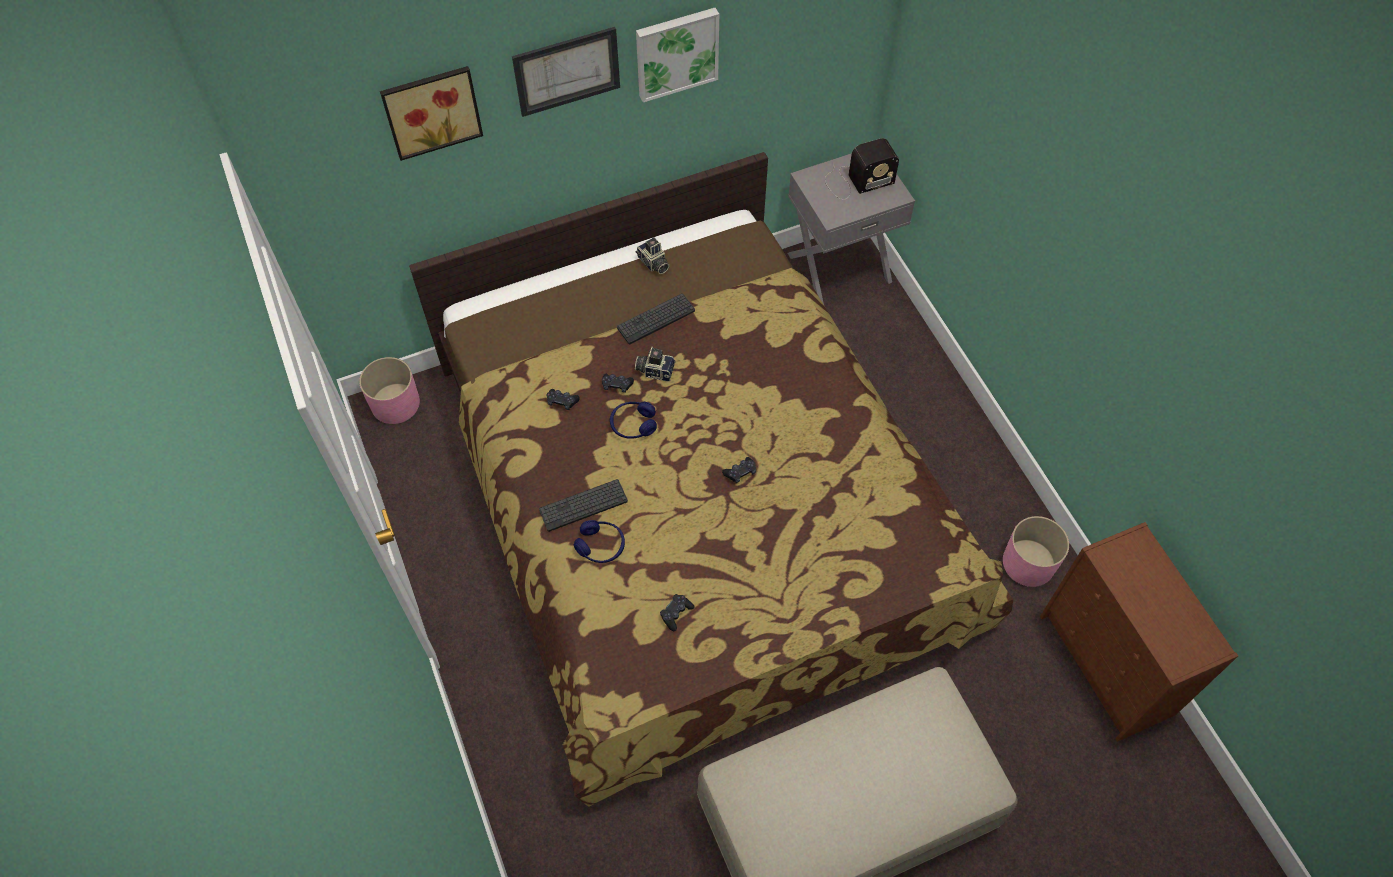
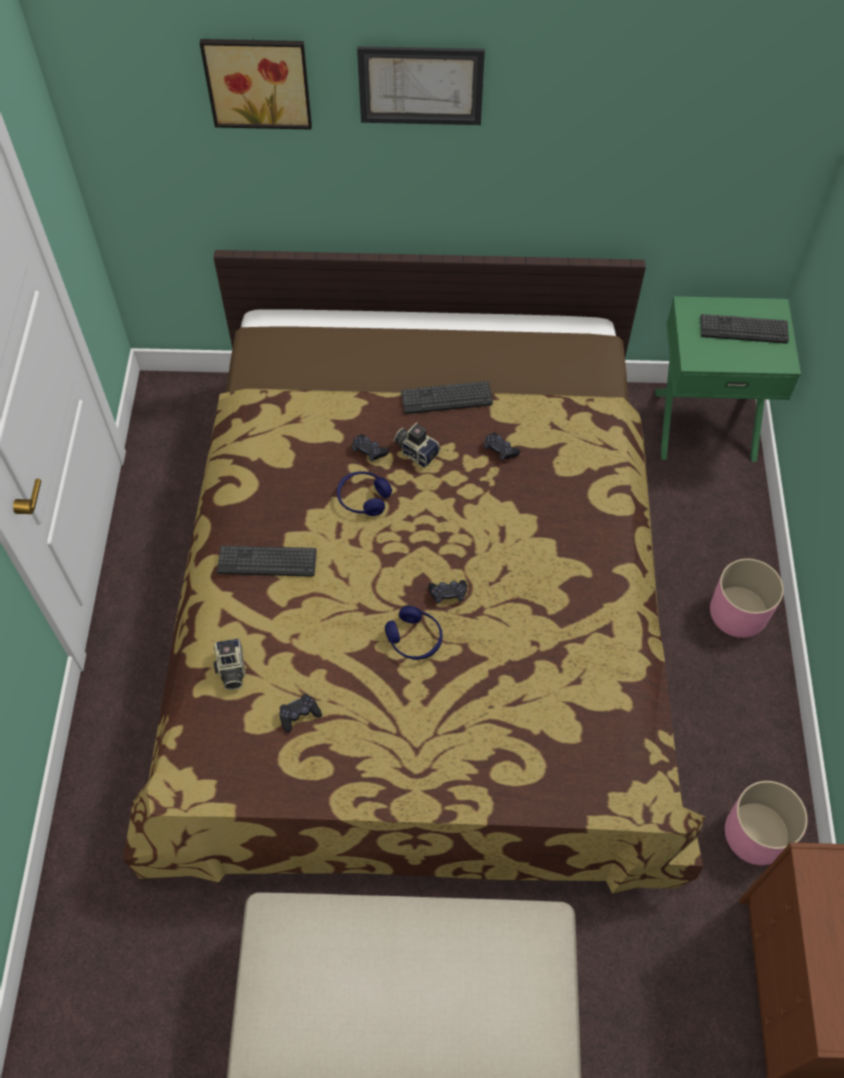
camera: 25 degrees right, 0 degrees up
pink planter [359,357,420,424] -> pink planter moved to [710,559,784,638]
black game controller [547,389,580,410] -> black game controller moved to [484,433,520,461]
blue headphones [574,520,625,563] -> blue headphones moved to [385,606,443,660]
picture [636,8,719,103] -> none
camera [636,238,669,274] -> camera moved to [214,638,245,690]
grey nightstand [788,153,915,304] -> green nightstand [655,296,801,462]
radio [825,138,899,200] -> keyboard [700,314,789,344]

